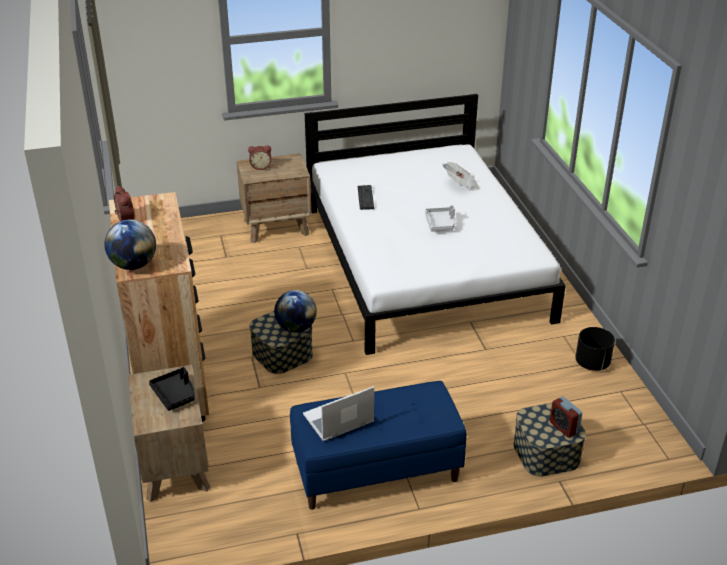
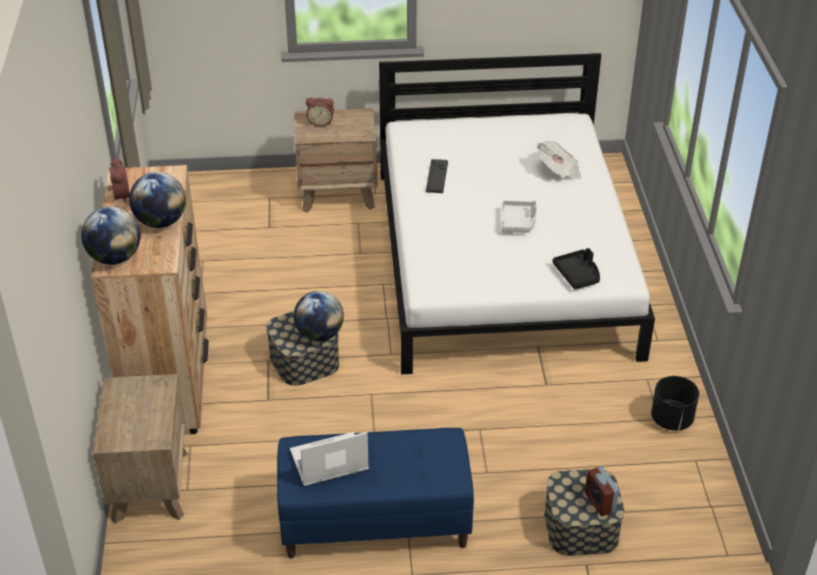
camera: 10 degrees right, 5 degrees up
black tray [149,367,195,411] -> black tray moved to [552,248,600,289]
none -> globe [129,172,186,228]

